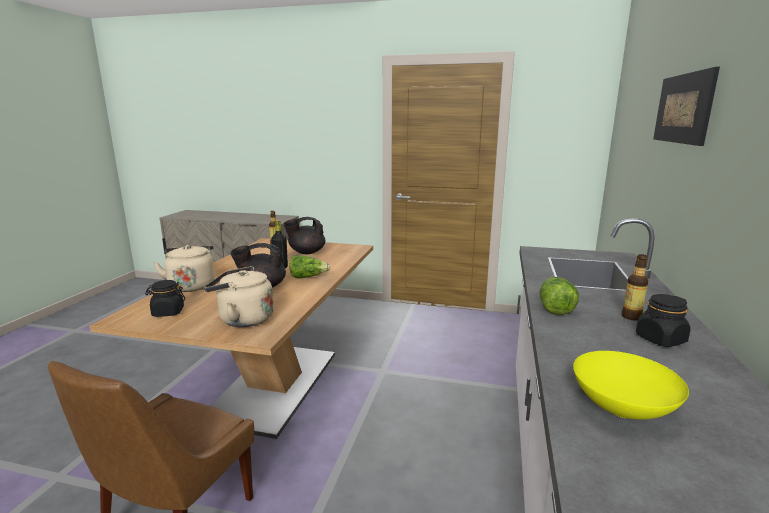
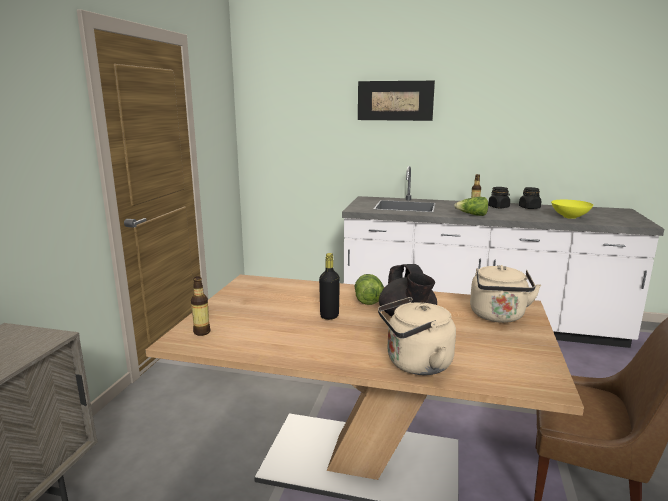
camera: 90 degrees left, 0 degrees up
black jar [145,280,185,317] -> black jar moved to [519,187,541,209]
black teapot [284,217,325,254] -> none

